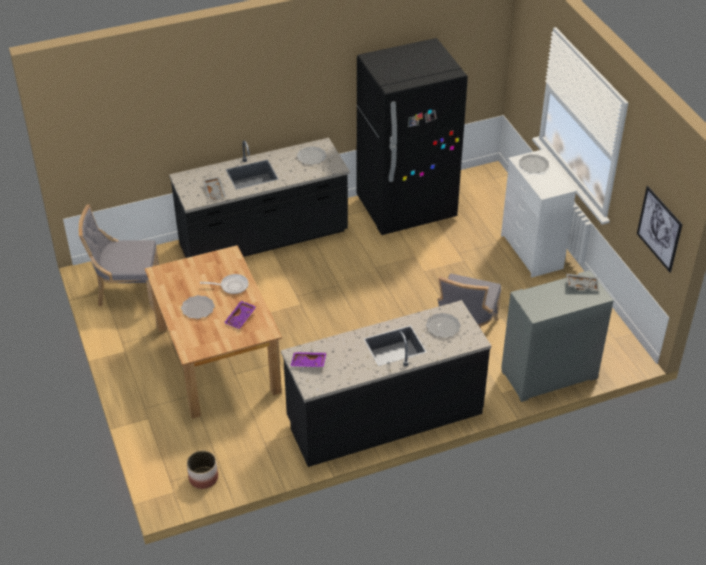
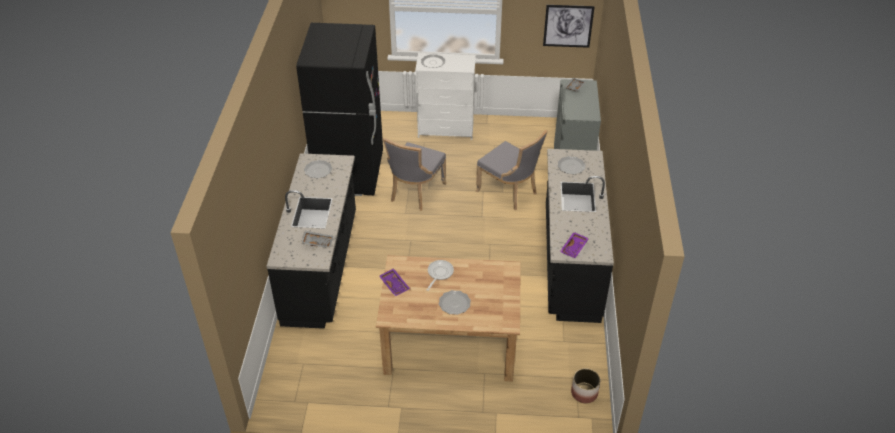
camera: 65 degrees left, 0 degrees up
grey chair [79,204,159,310] -> grey chair moved to [383,138,447,211]
purple tray [224,301,256,329] -> purple tray moved to [379,268,410,296]

